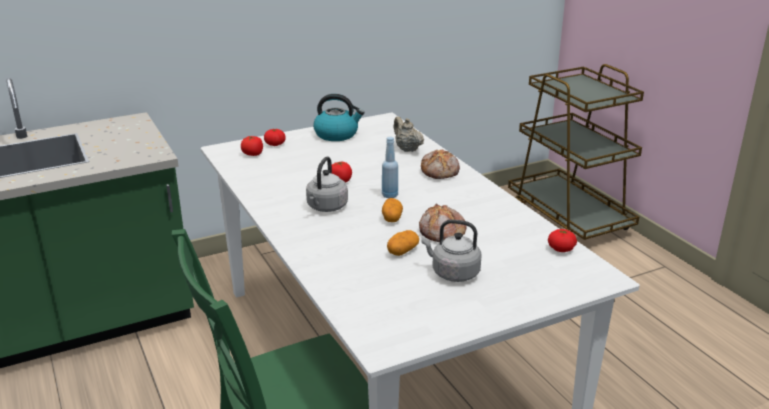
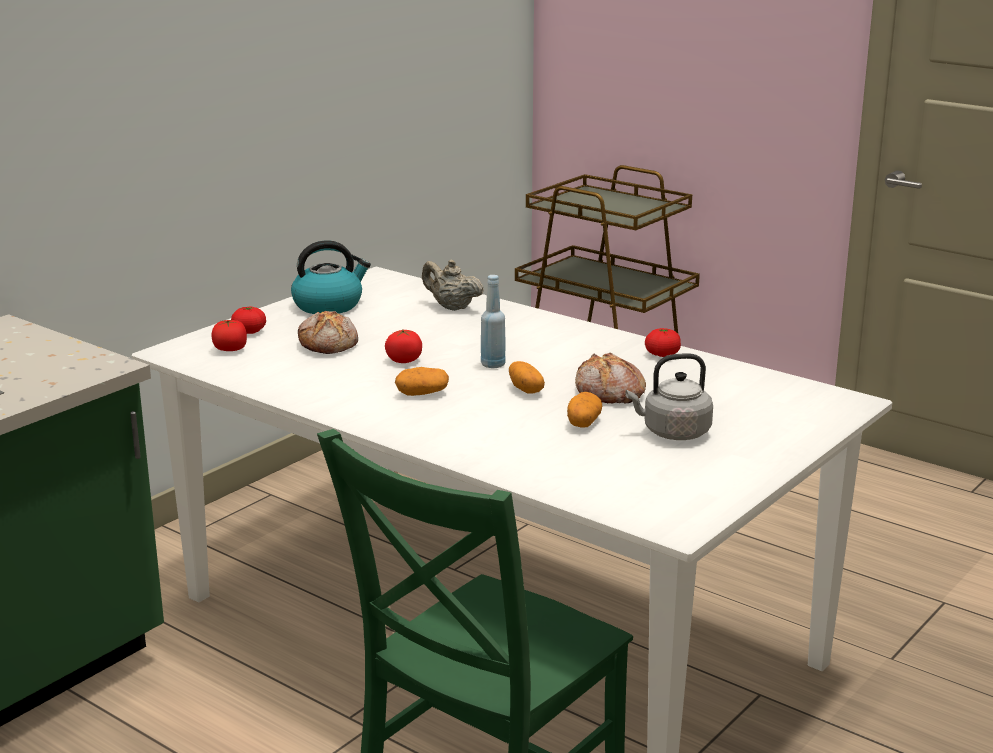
camera: 25 degrees left, 5 degrees down
grey kettle [306,156,348,212] -> potato [395,367,449,396]
bread [421,149,460,179] -> bread moved to [298,311,358,354]
tomato [548,229,577,252] -> tomato moved to [645,328,681,357]

